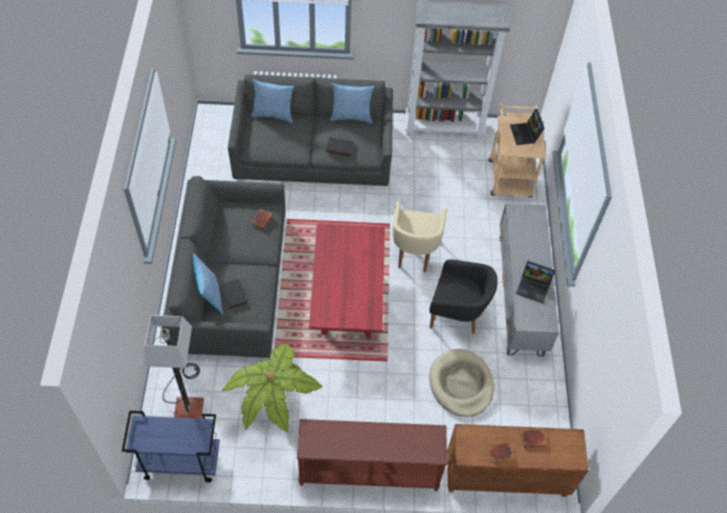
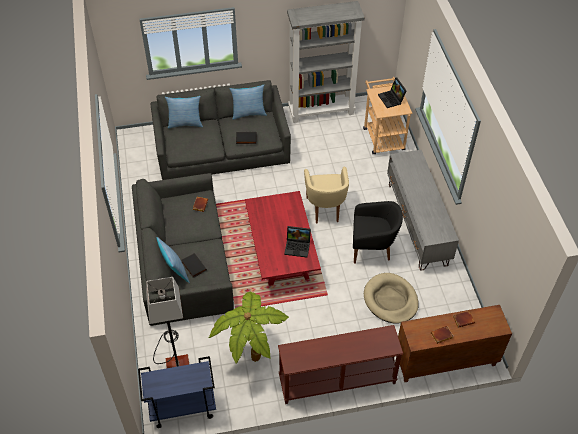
camera: 10 degrees left, 5 degrees down
laptop [516,261,555,303] -> laptop moved to [284,226,311,258]

